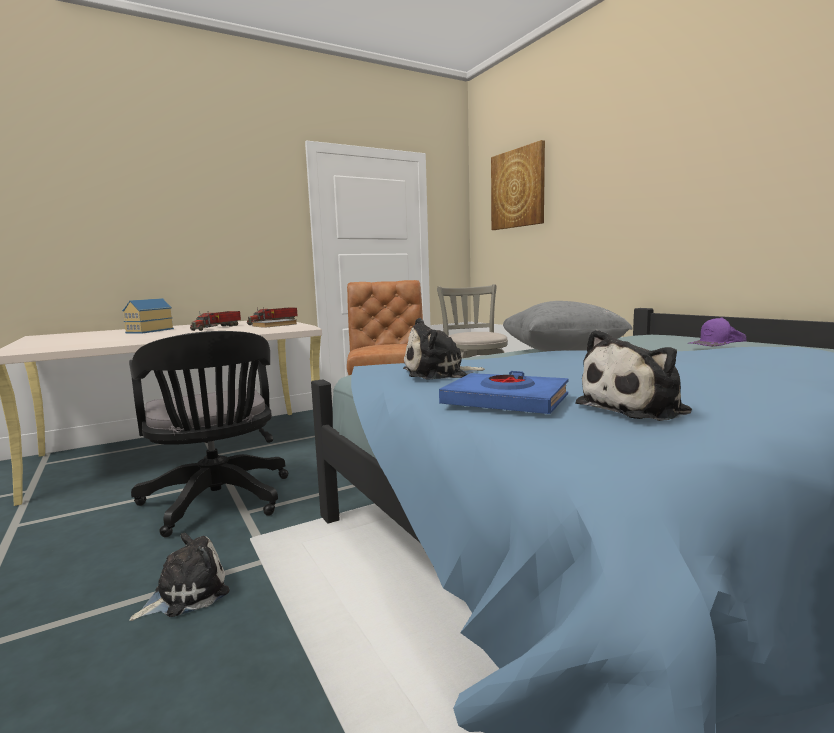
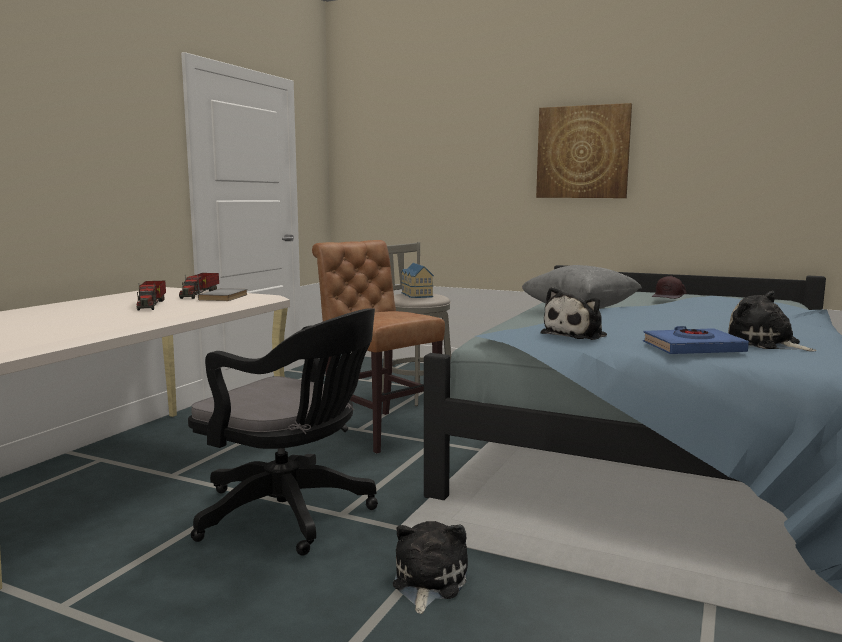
camera: 35 degrees left, 0 degrees up
toy house [122,298,174,334] -> toy house moved to [401,263,434,298]
picture [491,140,545,230] -> picture moved to [536,103,632,198]
plush toy [575,330,692,421] -> plush toy turned 120 degrees clockwise [728,291,816,351]
purple cap [688,317,747,346] -> brown cap [652,276,687,299]

